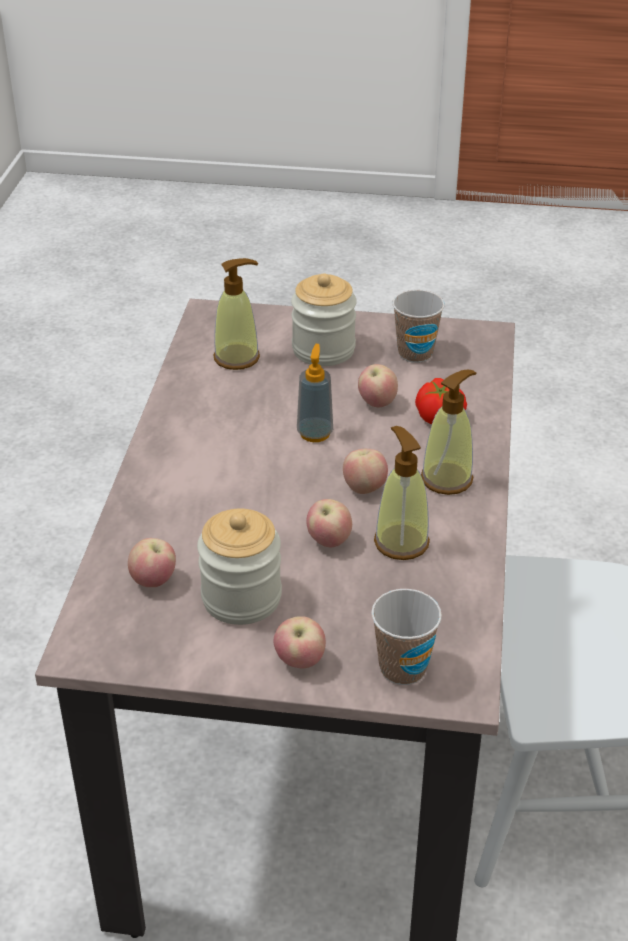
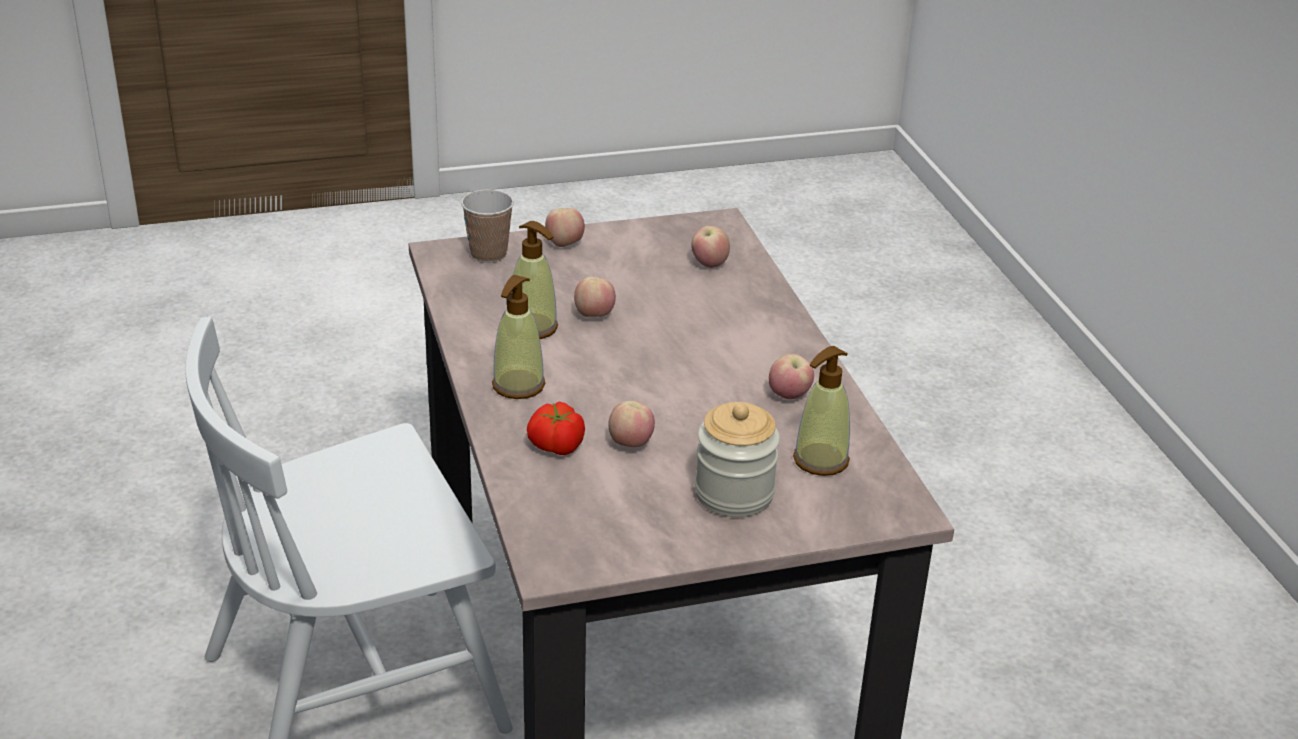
camera: 155 degrees right, 5 degrees down
jar [197,509,282,625] -> none
soap dispenser [297,344,333,442] -> none
apple [343,449,388,494] -> apple moved to [769,354,814,399]
cup [392,290,445,363] -> none

